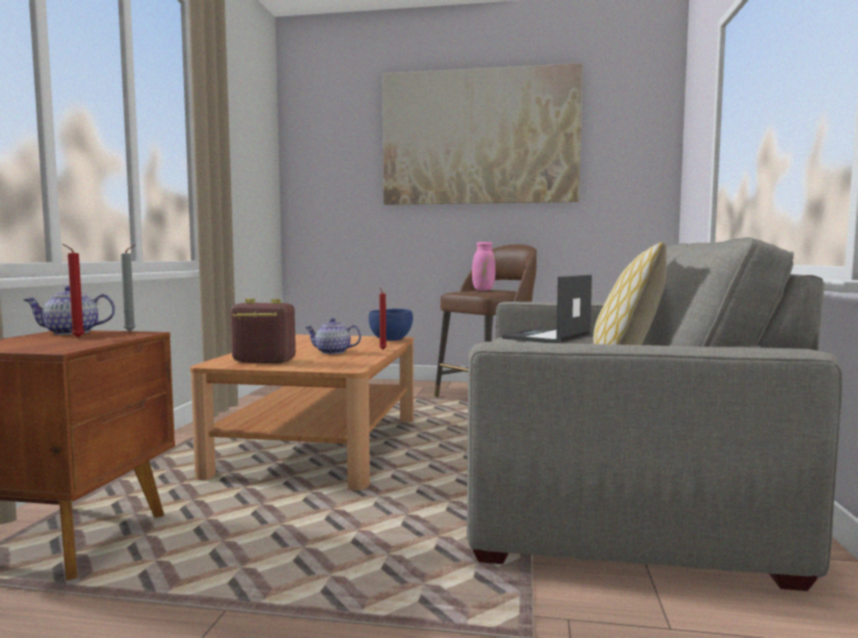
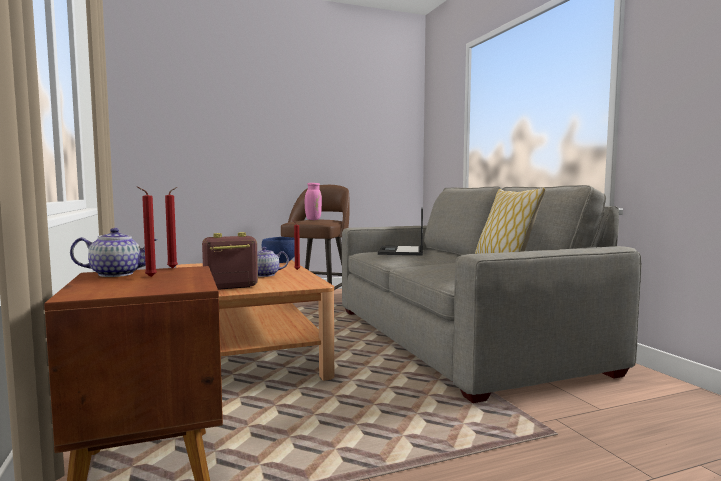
camera: 30 degrees left, 0 degrees up
teapot [24,286,115,335] -> teapot turned 150 degrees counterclockwise [70,228,158,277]
grey candle [121,245,136,332] -> red candle [165,187,178,269]
picture [383,63,583,205] -> none

